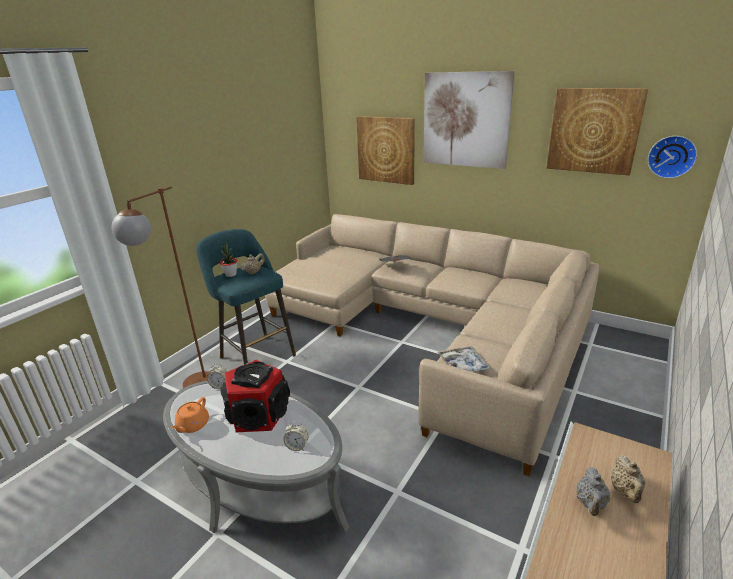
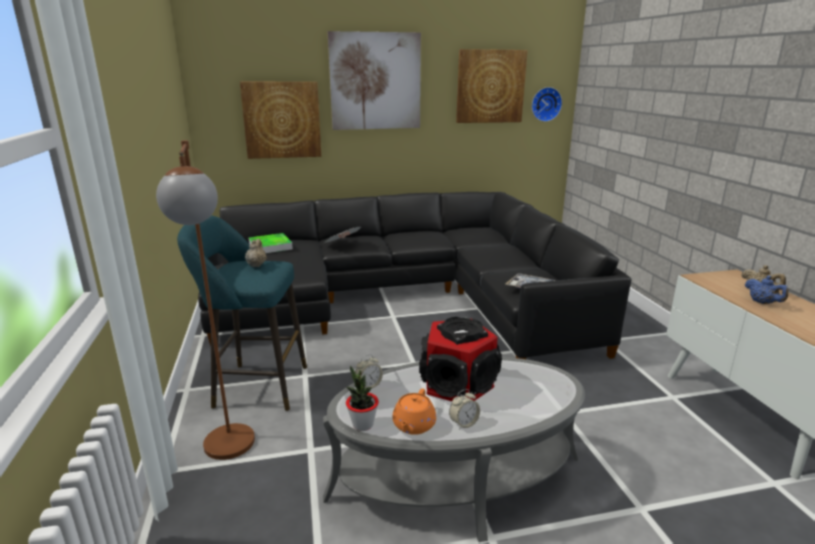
camera: 45 degrees left, 5 degrees down
orange teapot [171,397,209,433] -> orange teapot turned 45 degrees clockwise [392,388,436,435]
potted plant [220,242,237,277] -> potted plant moved to [346,366,379,431]
beige sofa [265,214,599,476] -> black sofa [198,192,632,359]
alarm clock [283,422,308,451] -> alarm clock moved to [449,389,480,430]
grey teapot [576,467,610,516] -> blue teapot [745,275,789,304]
none -> tray [248,233,293,253]

